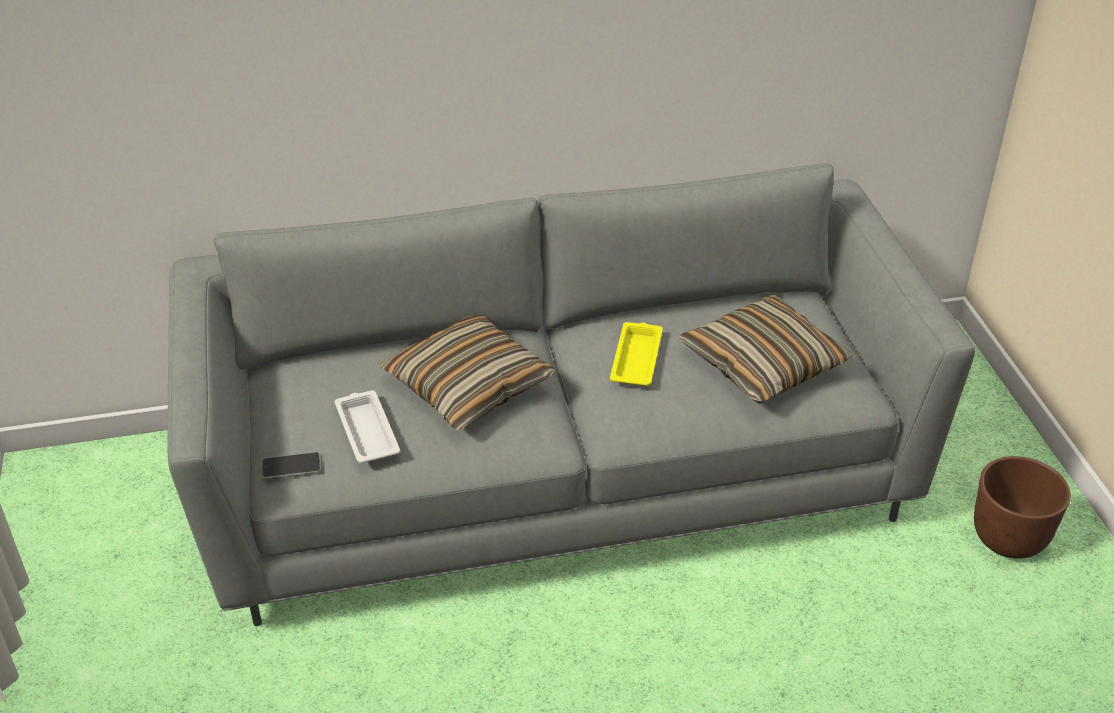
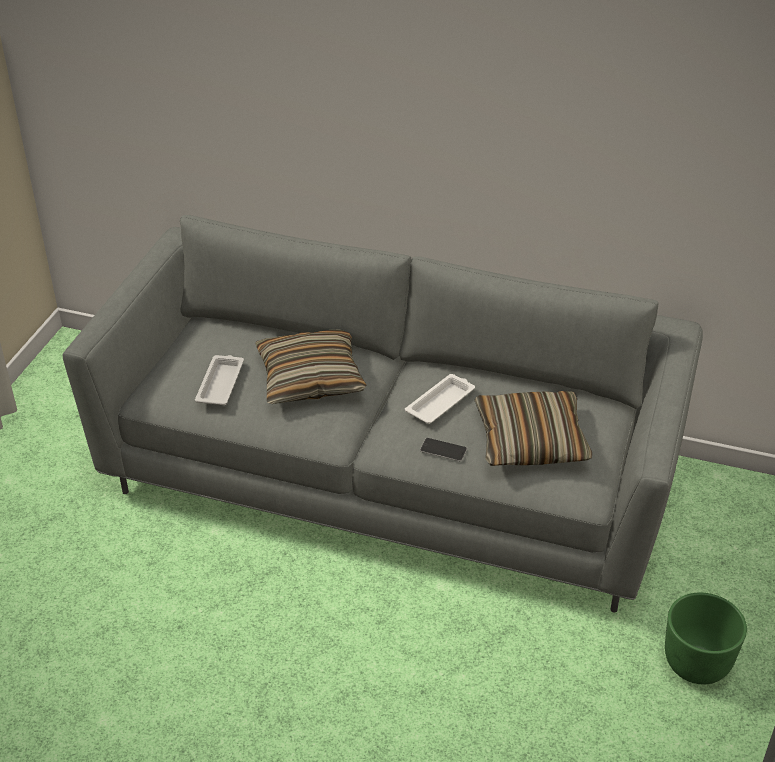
camera: 30 degrees right, 0 degrees up
phone [262,452,321,478] -> phone moved to [420,438,467,461]
yellow tray [610,322,663,386] -> white tray [405,374,475,424]
brown planter [974,456,1071,559] -> green planter [665,593,747,684]

